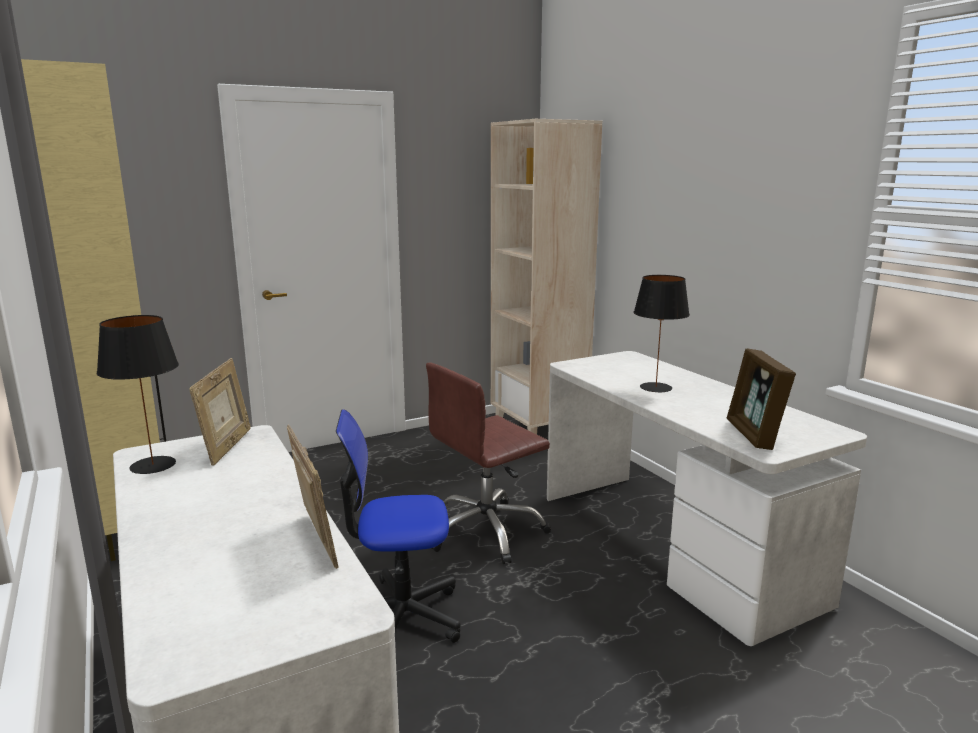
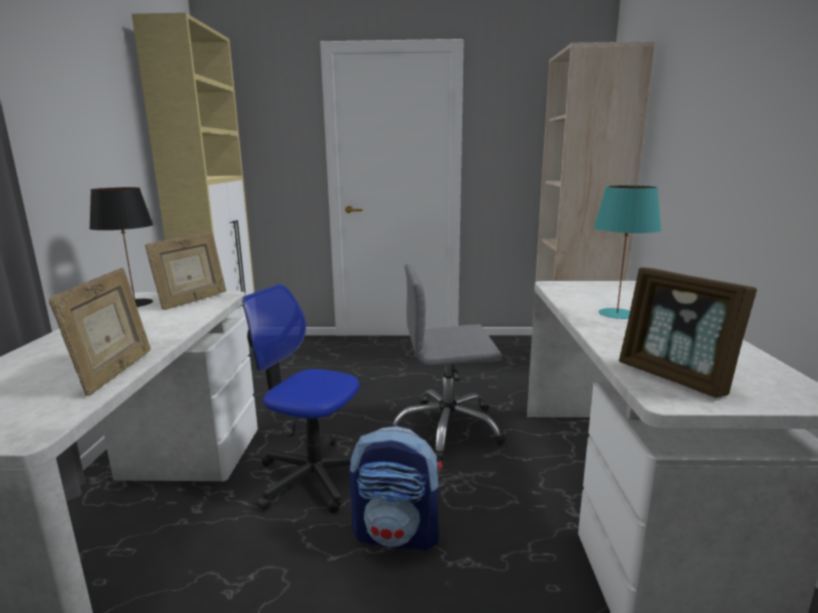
camera: 30 degrees right, 0 degrees up
brown office chair [426,362,551,564] -> grey office chair [388,264,506,461]
black table lamp [633,275,690,393] -> turquoise table lamp [594,185,661,319]
picture frame [727,348,796,450] -> picture frame turned 60 degrees counterclockwise [619,267,757,398]
none -> backpack [350,426,442,551]

